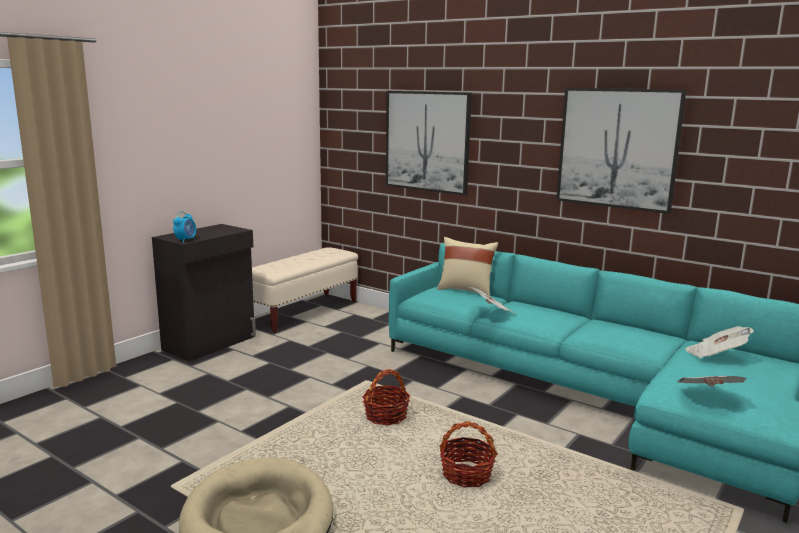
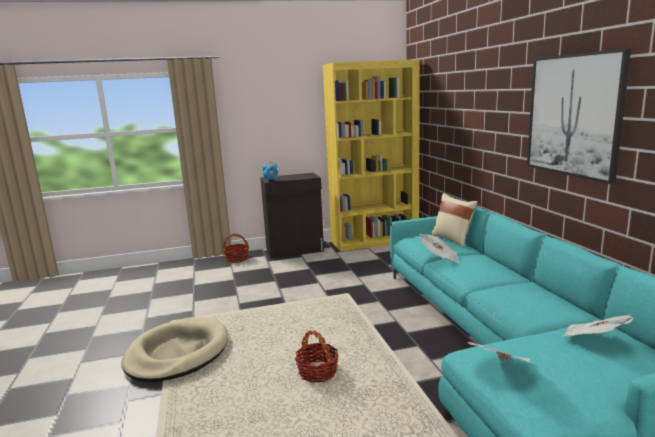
camera: 40 degrees right, 0 degrees up
beige bench [252,247,358,333] -> yellow bookcase [323,59,420,252]
basket [362,369,410,426] -> basket moved to [222,233,249,263]
picture [386,91,472,196] -> none

